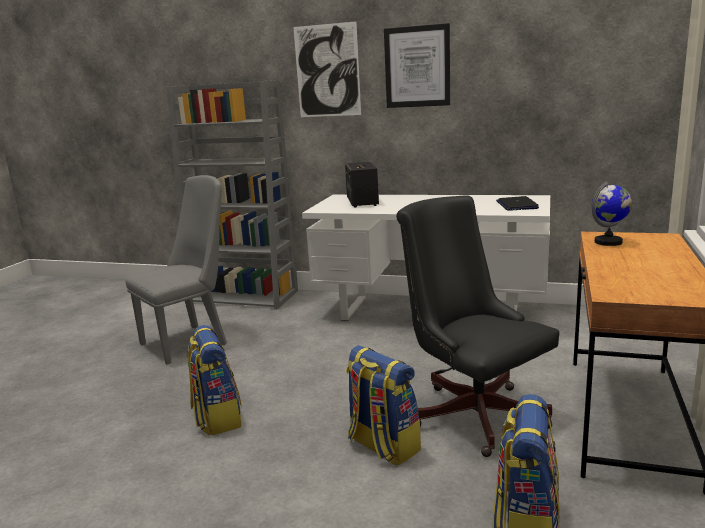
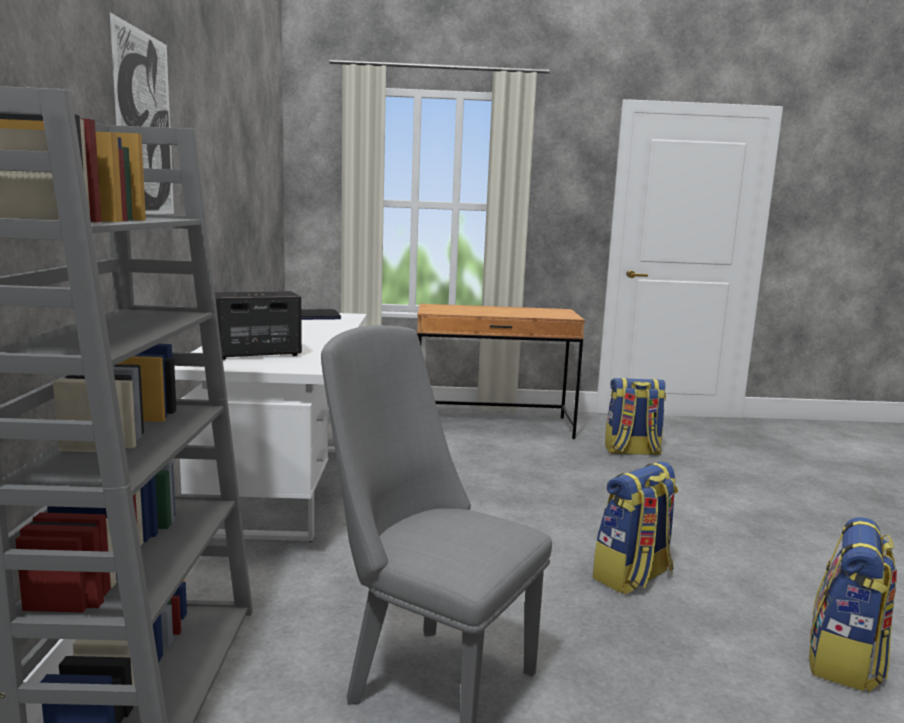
camera: 110 degrees left, 5 degrees down
backpack [346,345,421,466] -> backpack moved to [809,517,897,692]
picture [384,23,450,108] -> none
black office chair [396,195,559,457] -> none
globe [592,182,632,246] -> none

